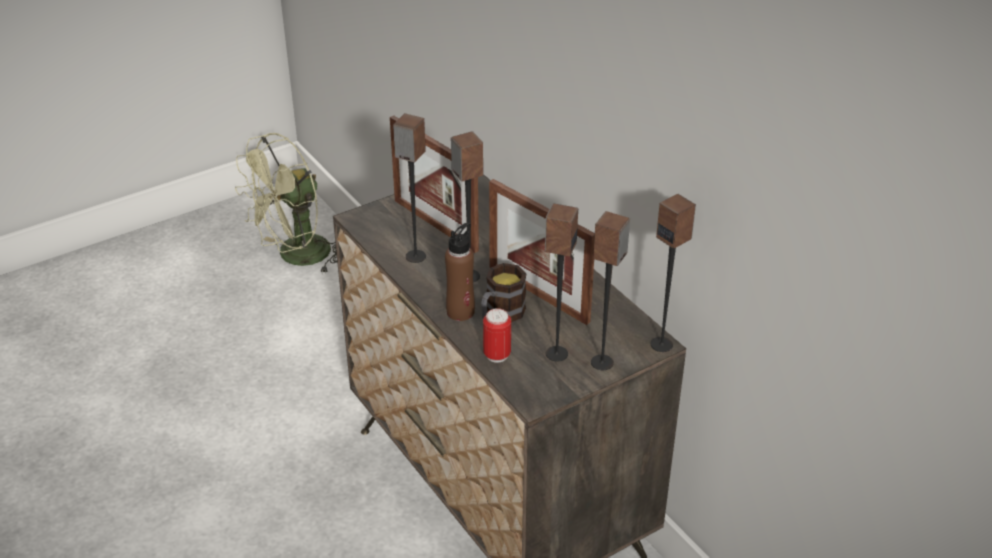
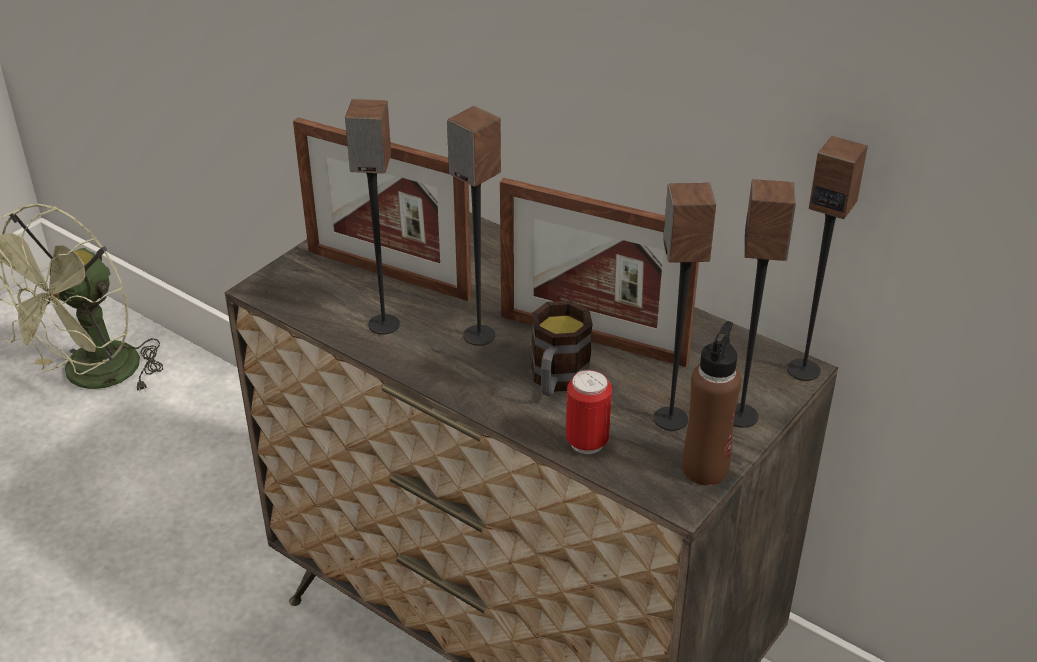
camera: 20 degrees left, 0 degrees up
brown bottle [445,222,475,321] -> brown bottle moved to [682,321,741,485]

